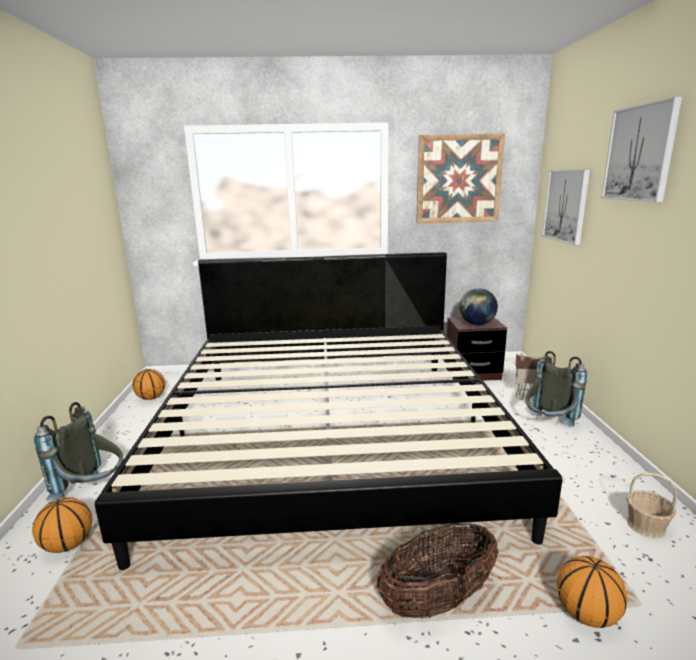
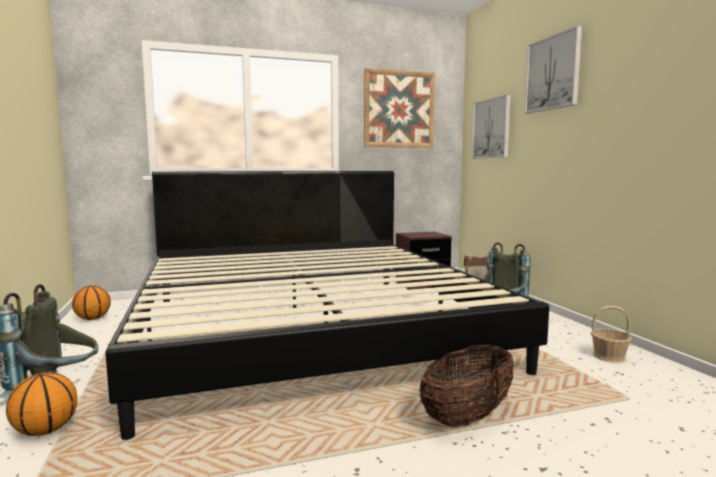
camera: 15 degrees left, 10 degrees down
globe [460,288,498,325] -> none
basketball [557,556,627,628] -> none

